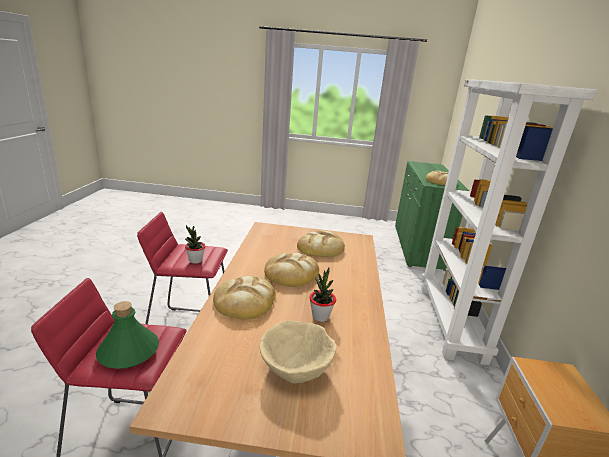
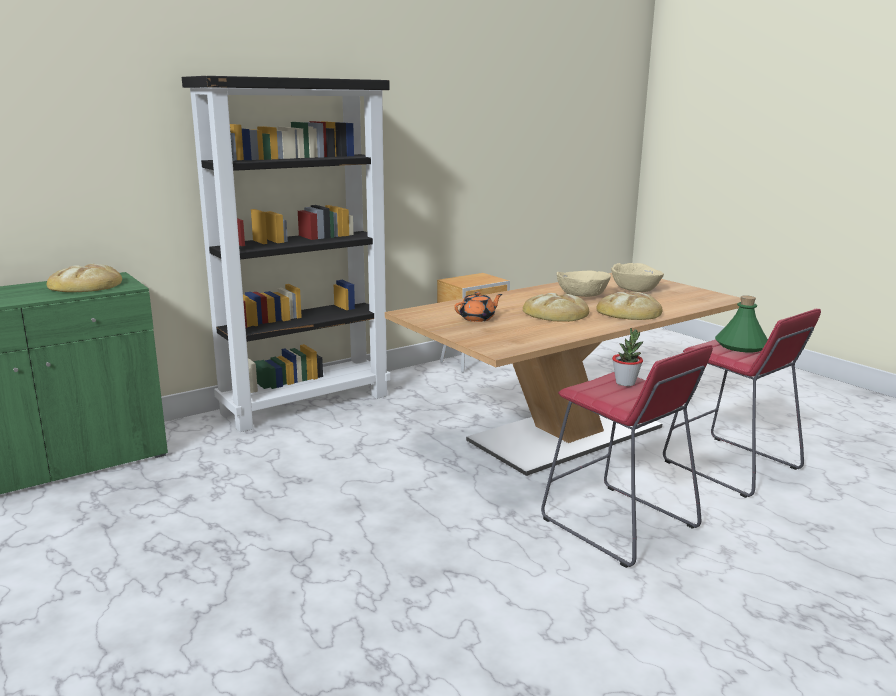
camera: 130 degrees left, 5 degrees down
bread [297,230,345,257] -> orange teapot [454,292,502,322]
potted plant [309,267,336,322] -> beige bowl [557,271,611,297]
white bookcase [421,79,597,365] -> black bookcase [182,76,391,432]

